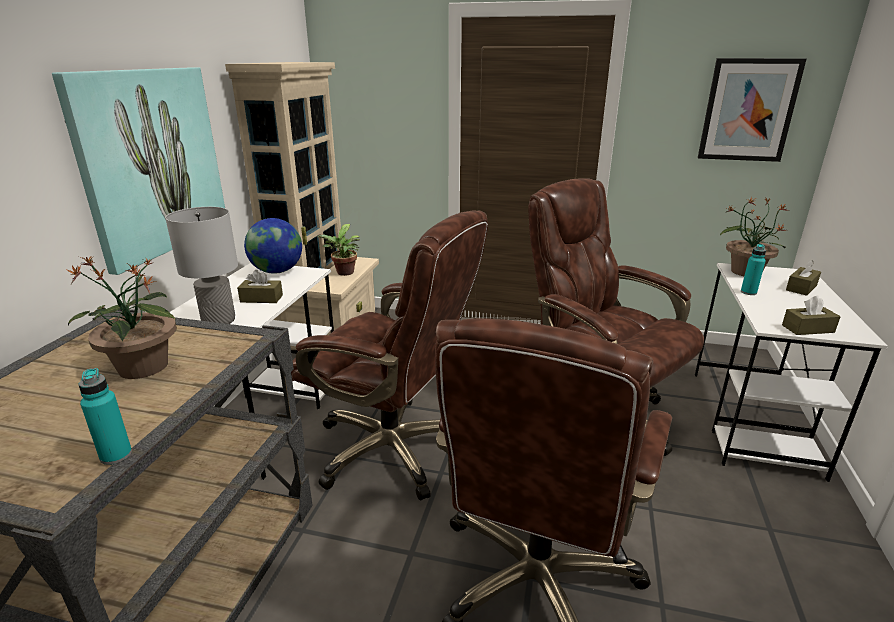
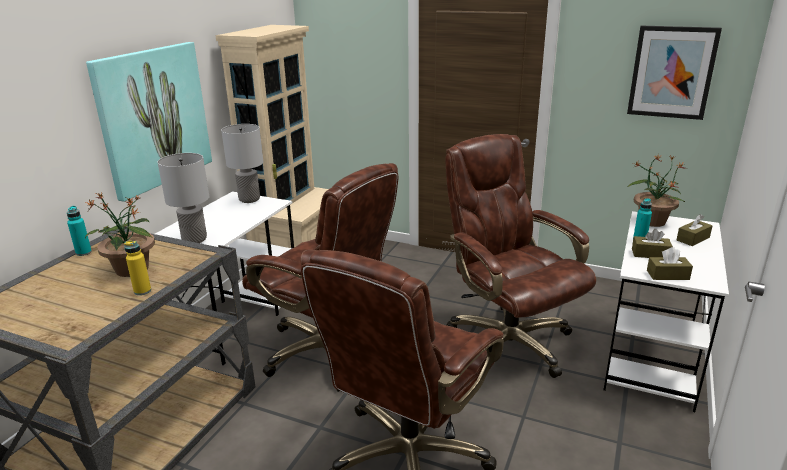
camera: 10 degrees right, 0 degrees up
turquoise bottle [79,368,132,465] -> turquoise bottle moved to [67,206,92,256]
brown tissue box [237,270,283,303] -> brown tissue box moved to [632,229,673,258]
globe [244,218,302,274] -> grey table lamp [221,124,263,203]
potted plant [317,224,360,276] -> none
none -> yellow bottle [124,241,151,295]

